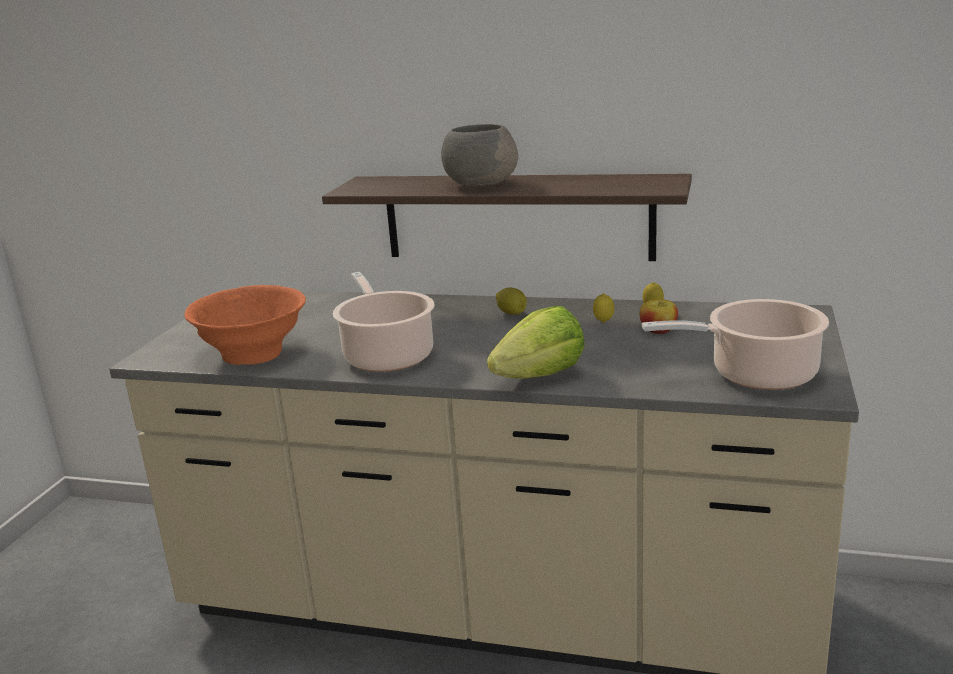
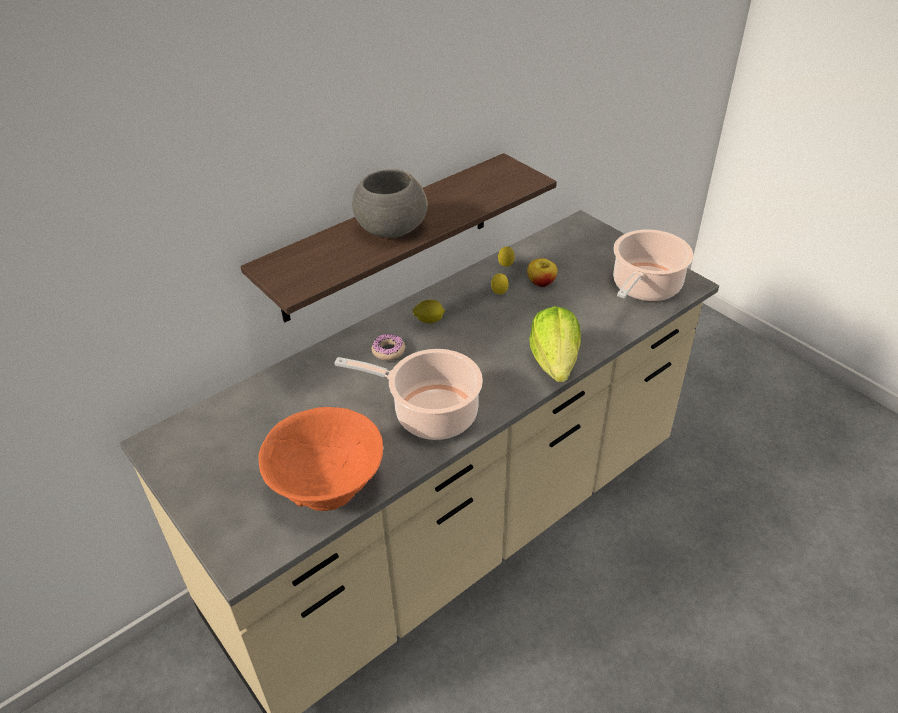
camera: 55 degrees left, 20 degrees up
none -> donut [372,334,405,361]

